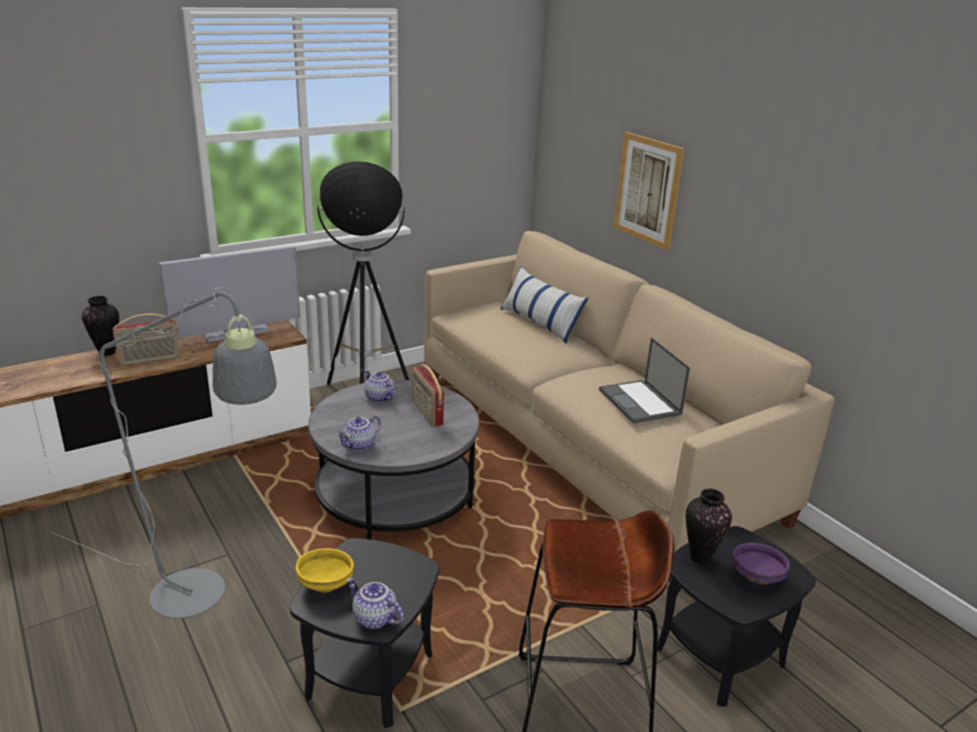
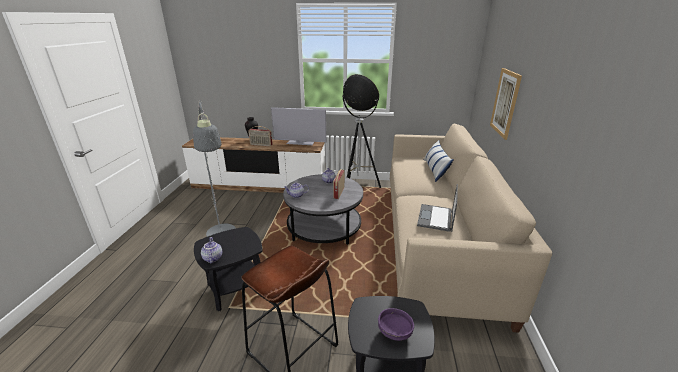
camera: 40 degrees right, 0 degrees up
yellow bowl [296,548,354,593] -> none
vase [686,489,732,564] -> none

